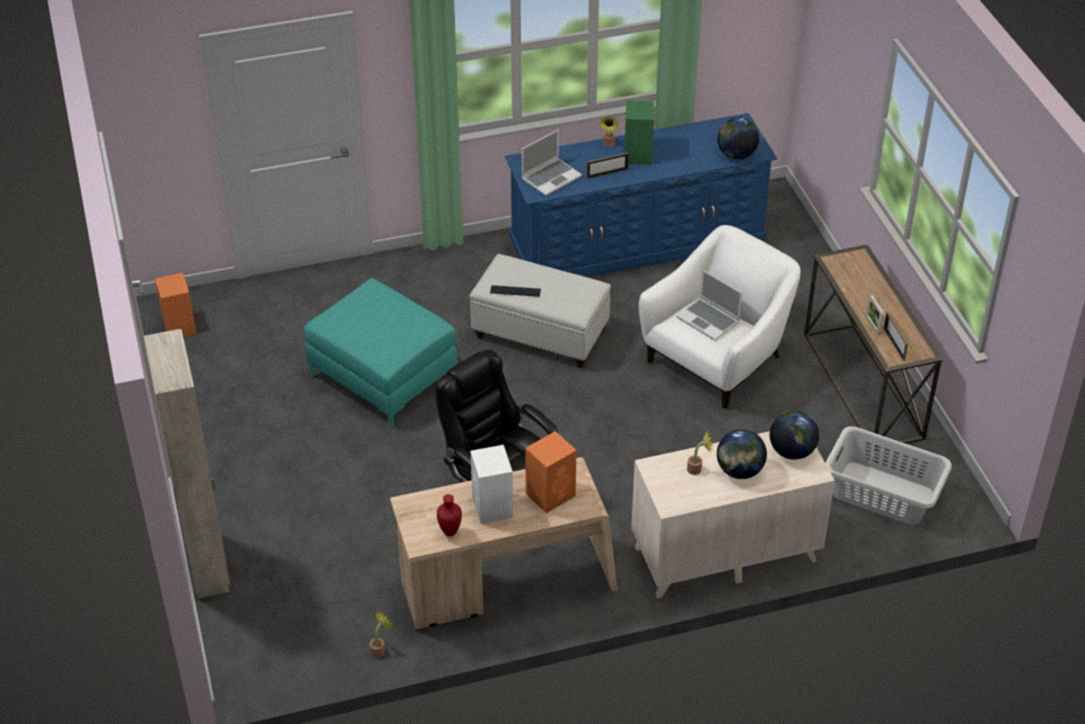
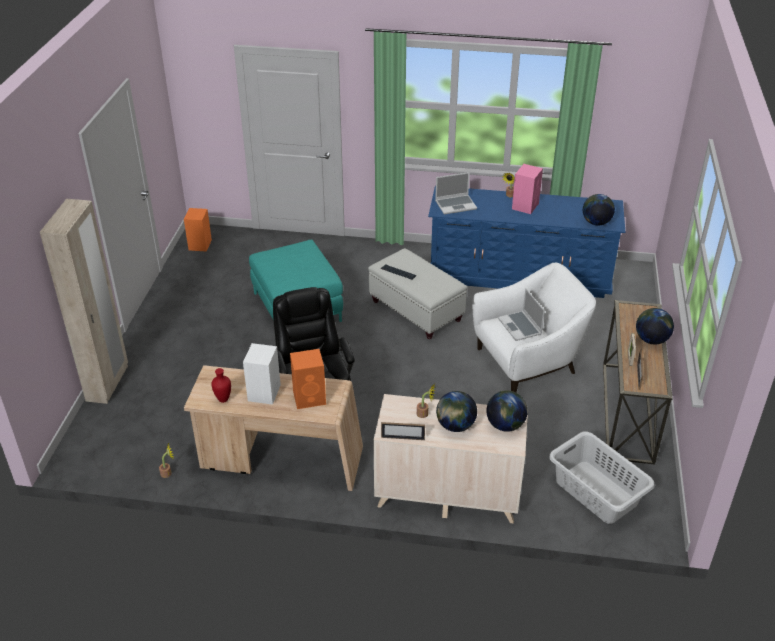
camera: 25 degrees right, 5 degrees down
picture frame [586,152,629,179] -> picture frame moved to [381,422,425,440]
green speaker [624,101,654,165] -> pink speaker [512,164,543,214]
none -> globe [636,308,674,344]

